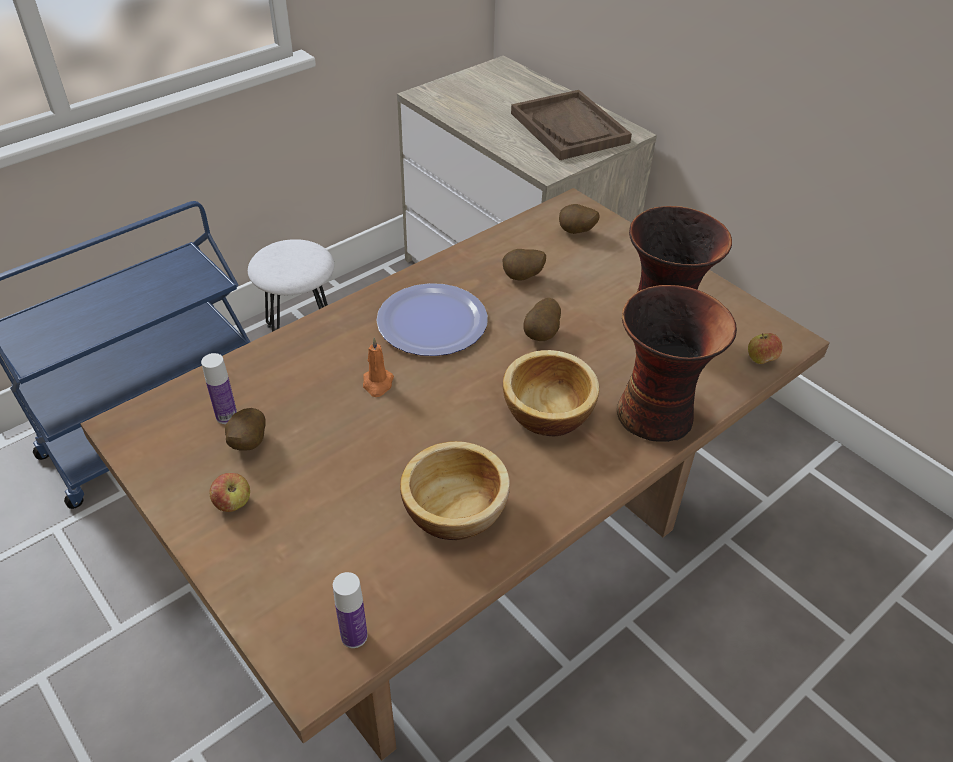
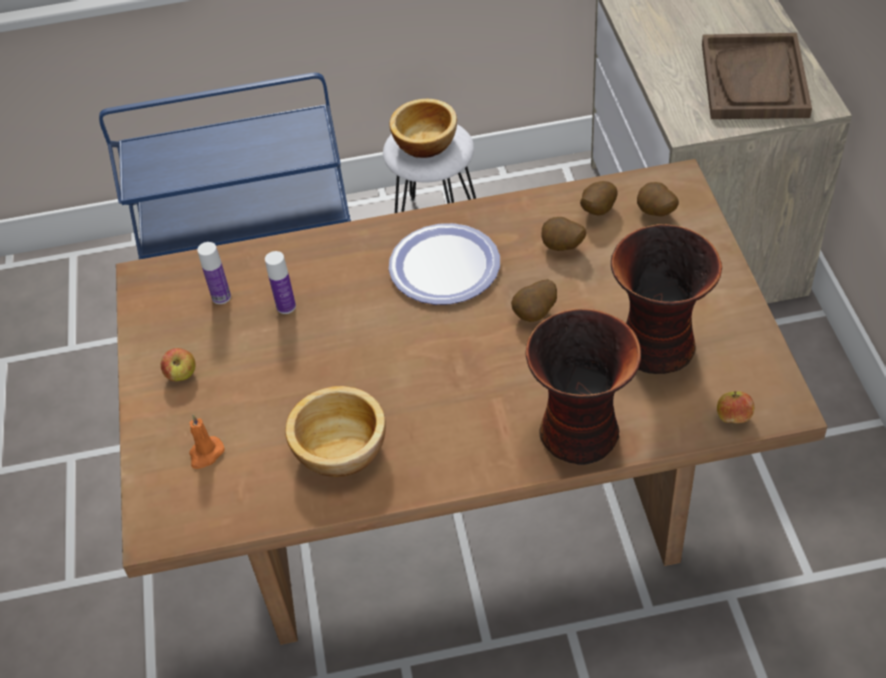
camera: 35 degrees right, 5 degrees up
potato [225,408,266,450] -> potato moved to [580,181,618,216]
bottle [333,572,368,648] -> bottle moved to [265,251,296,314]
orange candle [363,338,394,397] -> orange candle moved to [189,415,225,469]
bowl [503,350,599,436] -> bowl moved to [390,99,457,158]

